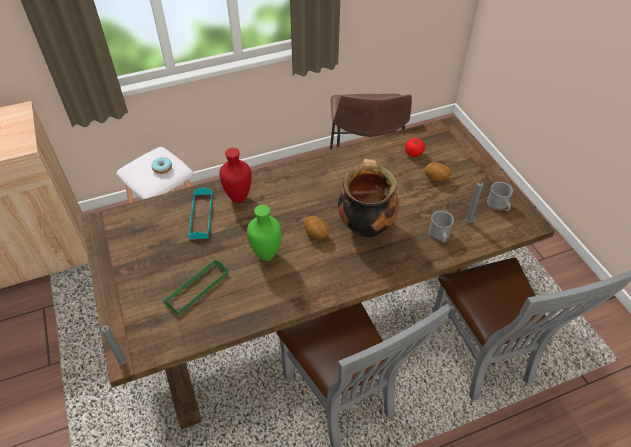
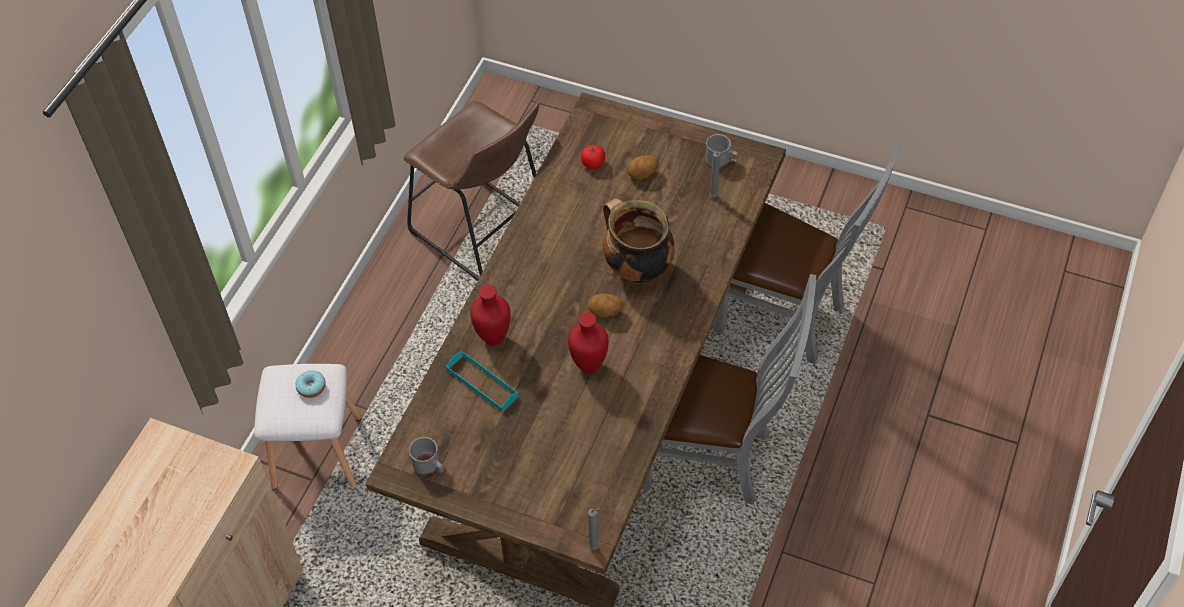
camera: 45 degrees left, 5 degrees up
green tray [163,259,229,316] -> none
green vase [247,205,282,261] -> red vase [568,312,609,373]
grey mug [429,211,454,242] -> grey mug moved to [409,437,444,475]

